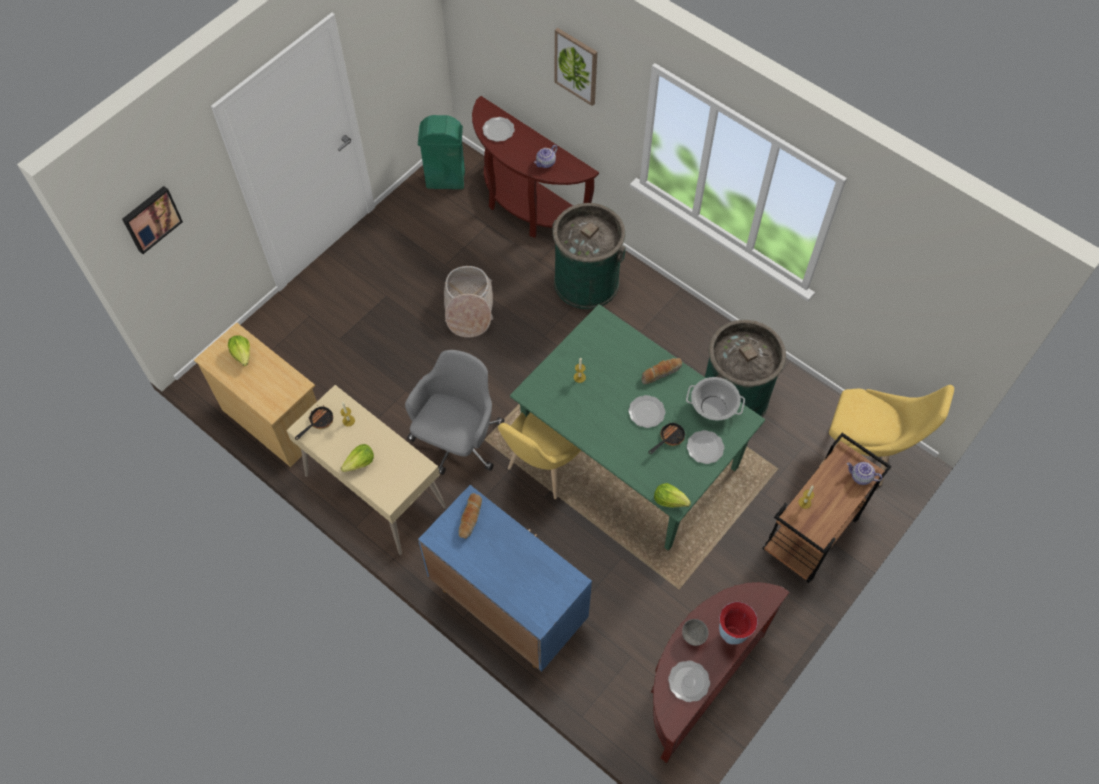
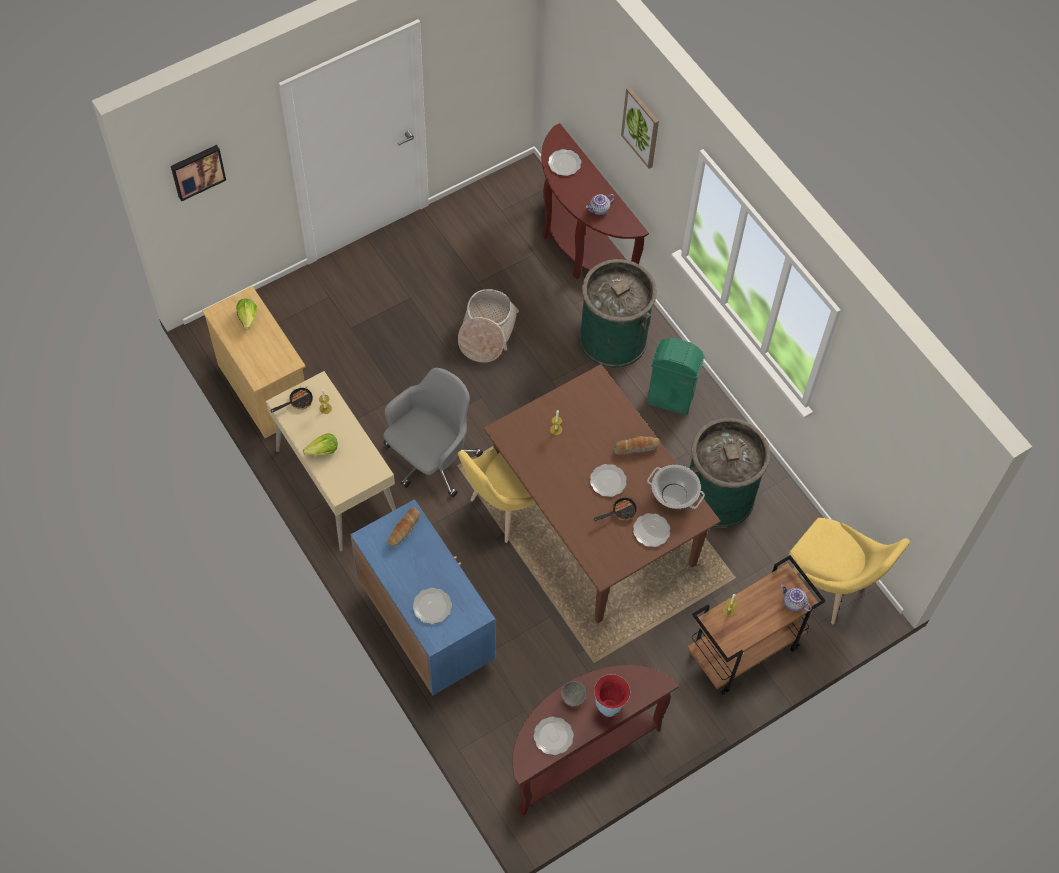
camera: 15 degrees right, 0 degrees up
green trash can [418,115,465,189] -> green trash can moved to [647,338,705,415]
green dining table [510,304,765,551] -> brown dining table [484,364,720,623]
lettuce [654,483,691,507] -> none
none -> plate [413,588,452,624]

